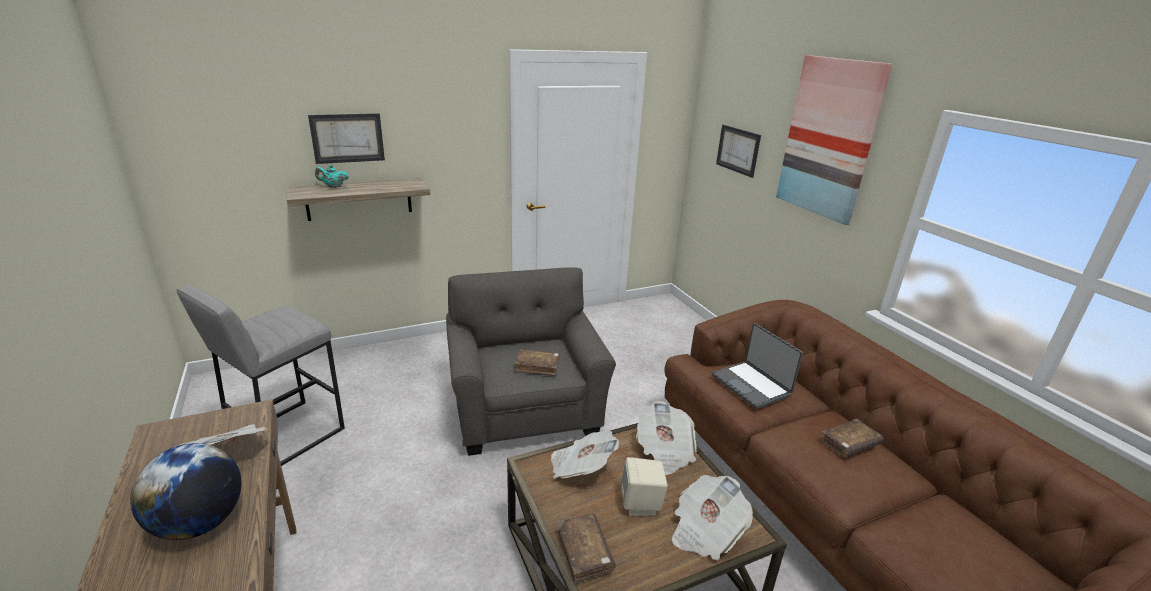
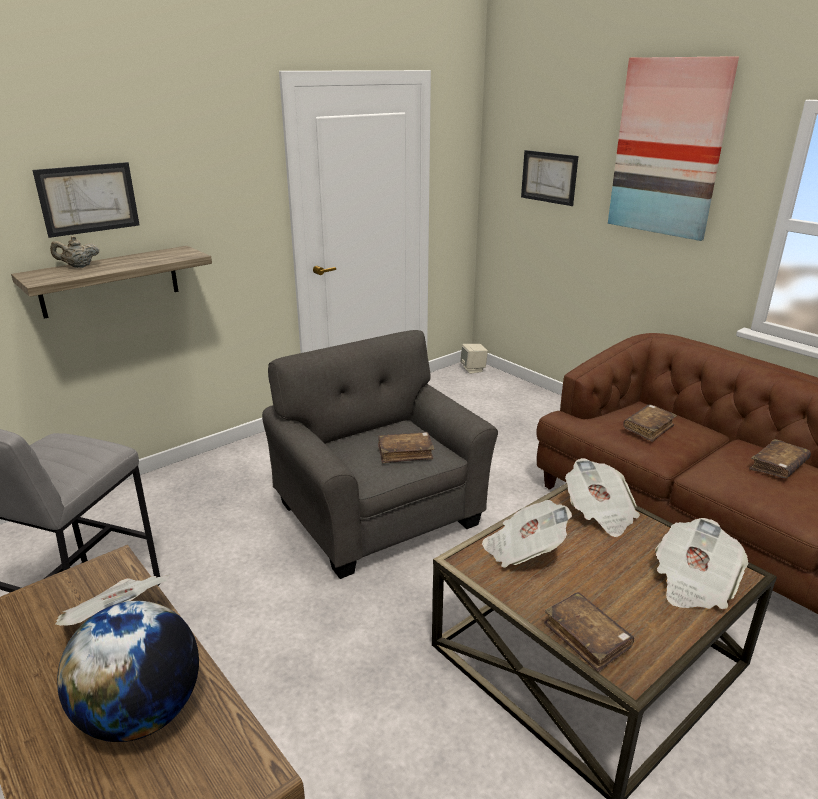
camera: 15 degrees left, 0 degrees up
turquoise teapot [315,165,349,188] -> beige teapot [50,236,99,268]
beige speaker [621,457,668,516] -> beige speaker moved to [460,344,488,374]
laptop [712,323,803,409] -> brown book [623,404,677,442]

